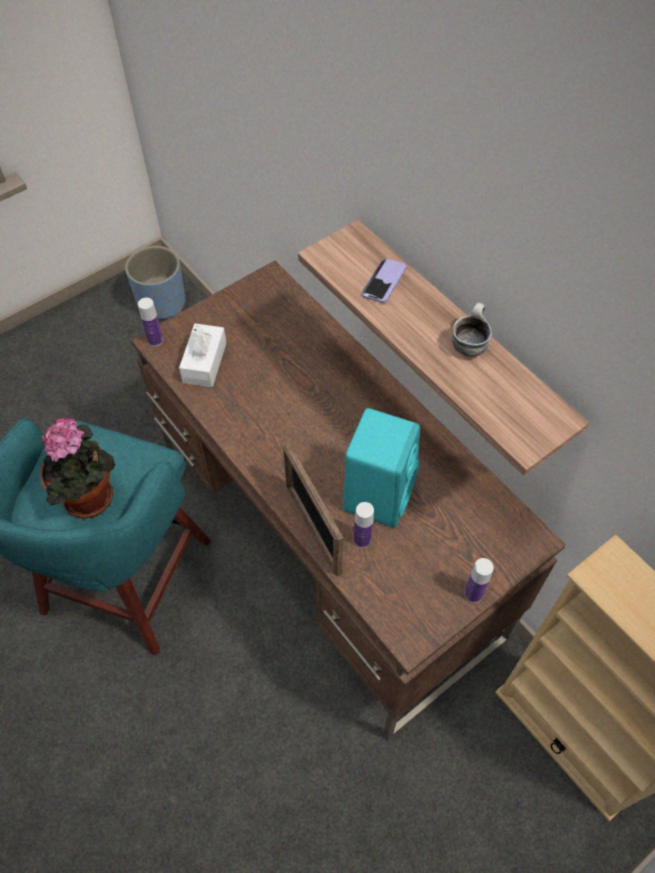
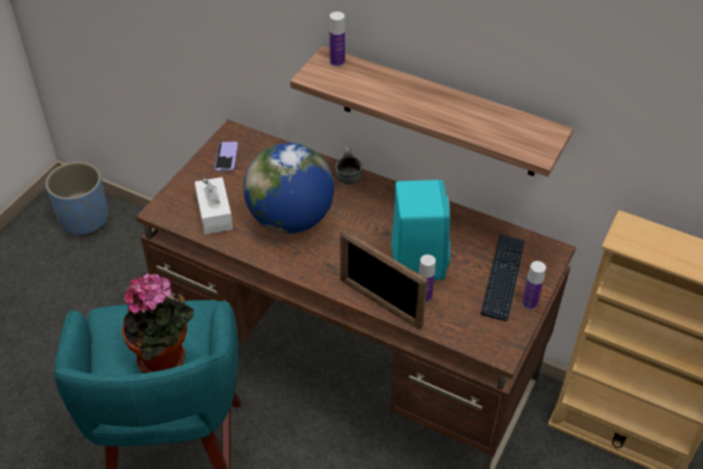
camera: 25 degrees left, 10 degrees down
bottle [138,298,163,346] -> bottle moved to [329,12,345,67]
phone [362,259,406,303] -> phone moved to [214,142,238,172]
mug [452,303,492,357] -> mug moved to [335,147,363,185]
none -> globe [243,143,334,234]
none -> keyboard [480,234,525,321]

